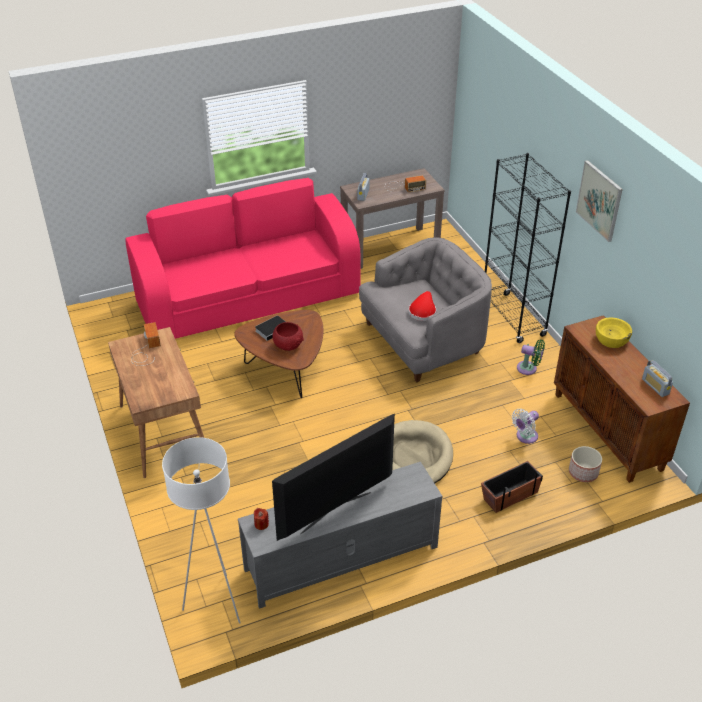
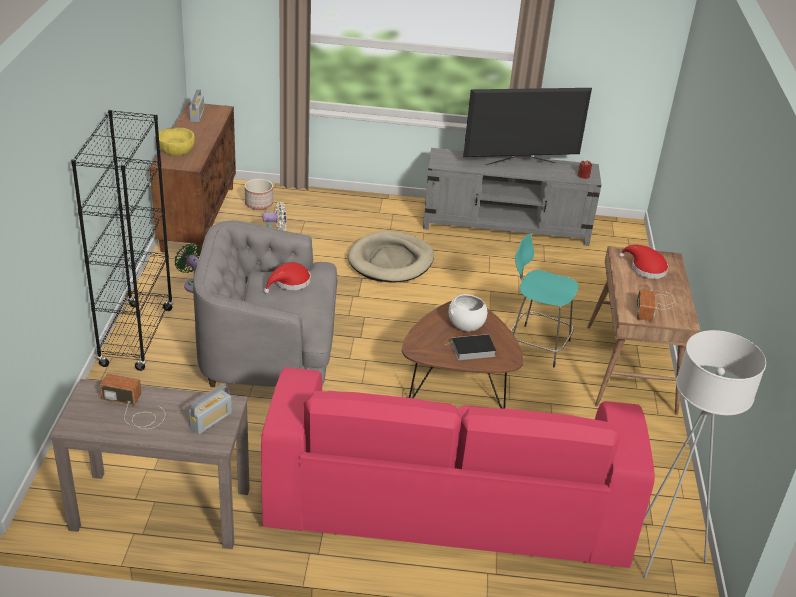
camera: 155 degrees left, 5 degrees down
white floor lamp [162,437,241,624] -> white floor lamp moved to [643,330,766,579]
red bowl [272,322,304,351] -> white bowl [448,294,487,332]
planter [481,461,543,513] -> none
picture [576,160,623,242] -> none
none -> turquoise stool [511,234,578,367]
none -> red hat [619,245,669,279]

